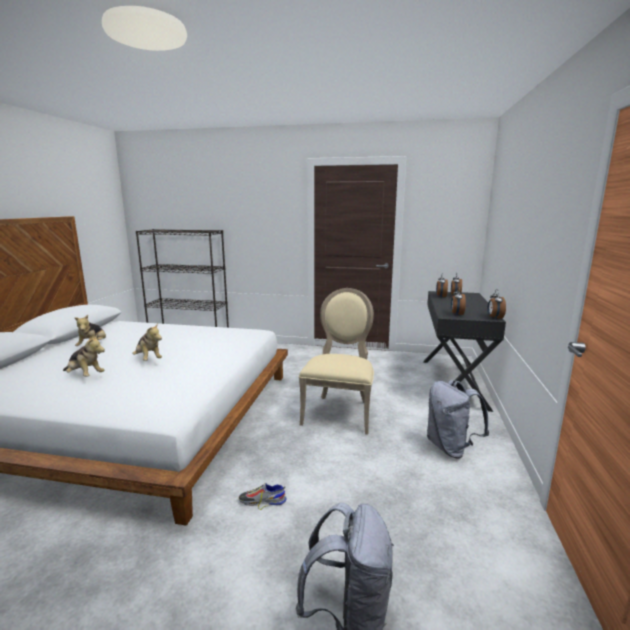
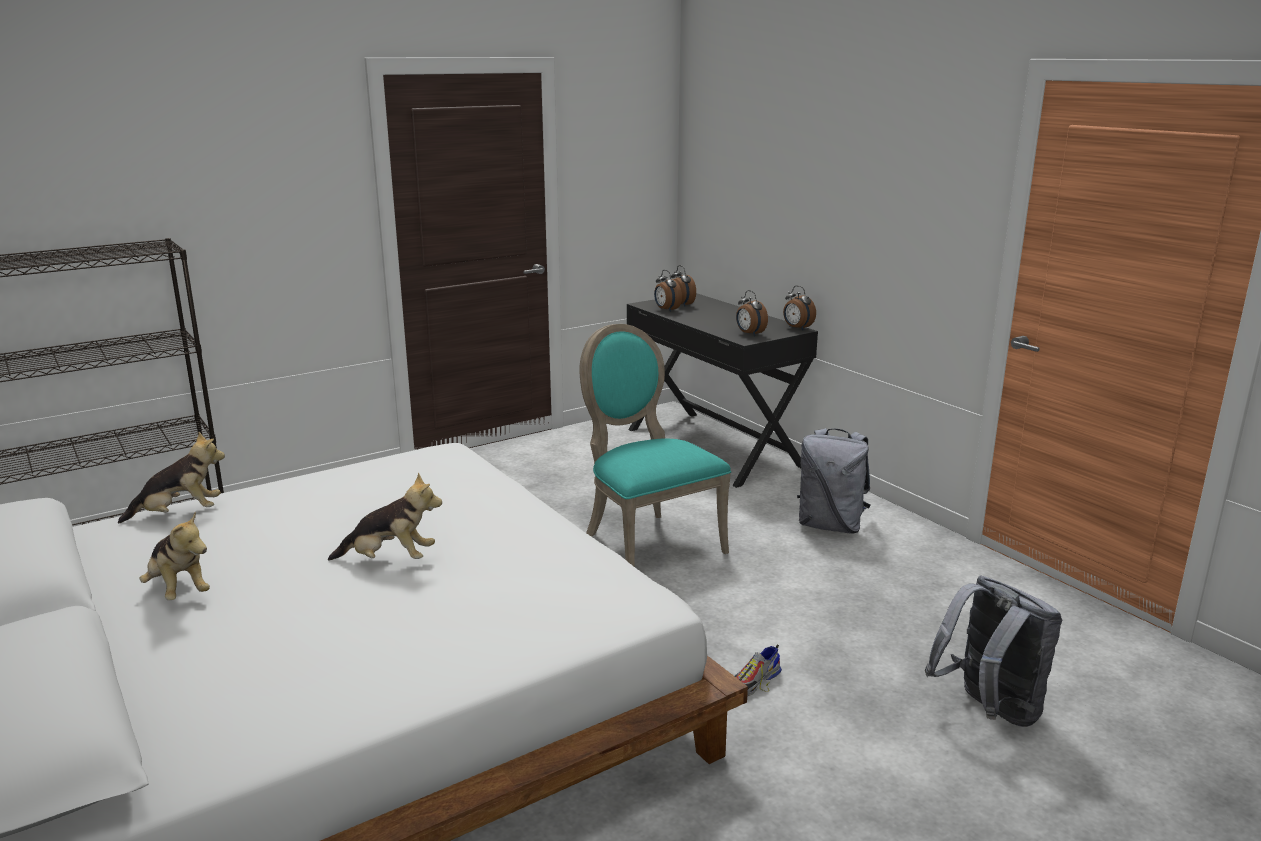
camera: 45 degrees left, 5 degrees up
plush toy [63,334,105,377] -> plush toy moved to [118,432,225,524]
beige chair [299,288,374,434] -> turquoise chair [579,324,731,566]

